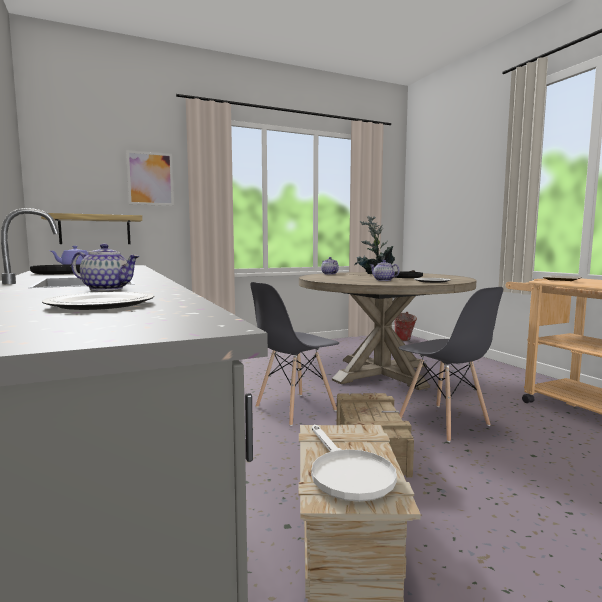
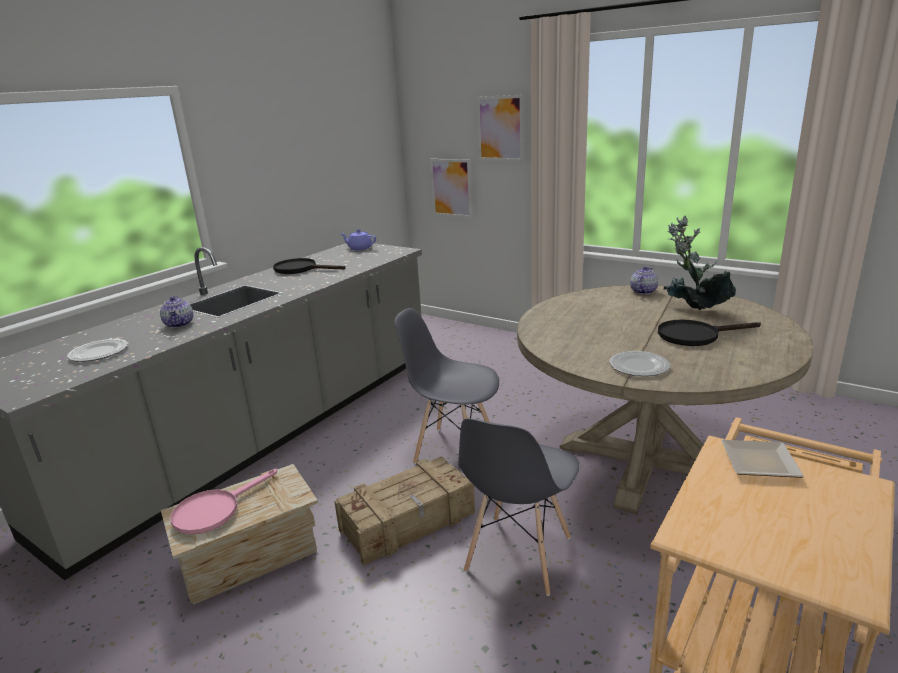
camera: 60 degrees right, 15 degrees up
shelf [41,213,142,244] -> picture [430,159,472,218]
white frying pan [311,425,397,502] -> pink frying pan [170,469,277,535]
teapot [370,260,400,281] -> none
bucket [394,312,417,341] -> none

